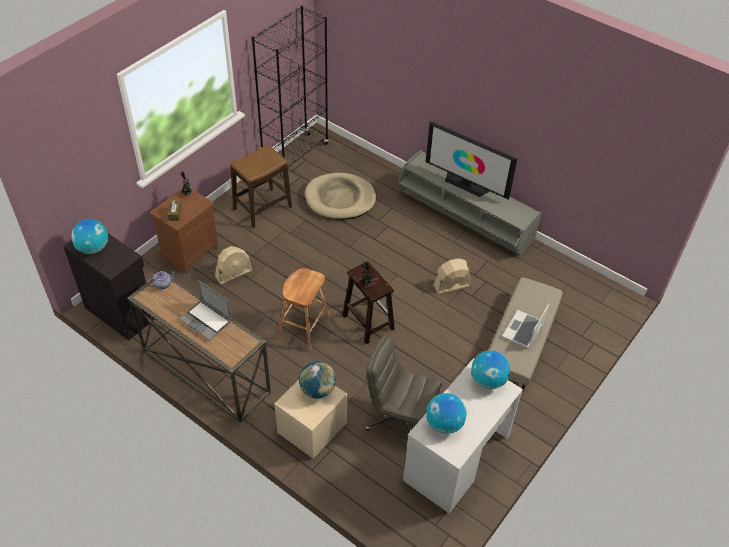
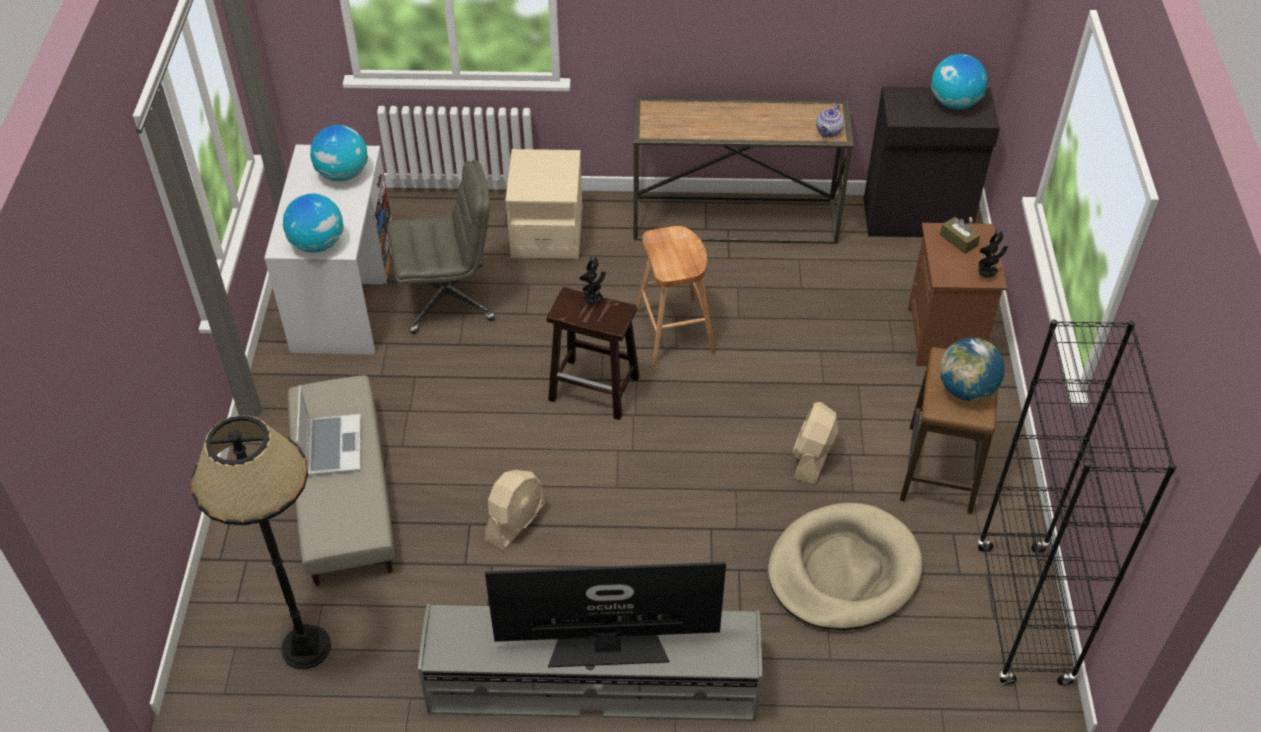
camera: 145 degrees right, 0 degrees up
laptop [179,280,232,341] -> none
beige fan [215,246,252,284] -> beige fan moved to [793,402,838,484]
globe [299,361,336,399] -> globe moved to [939,338,1005,401]
none -> black floor lamp [191,415,331,669]

